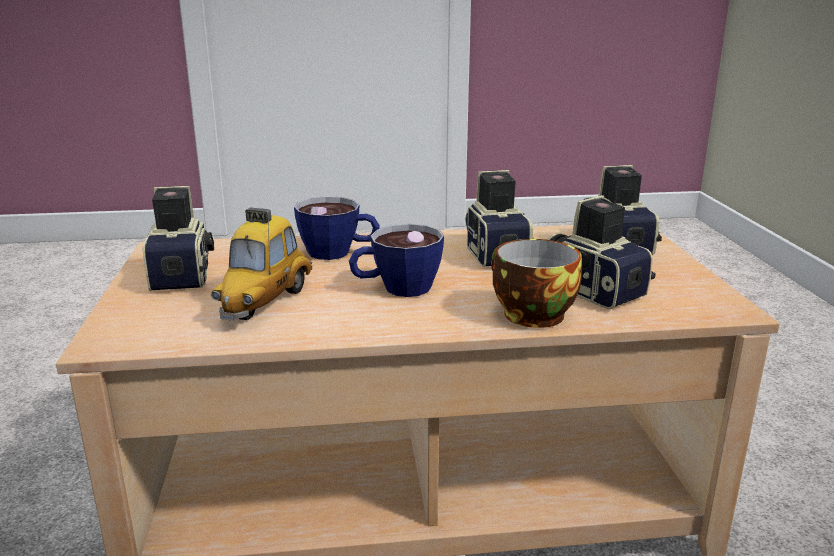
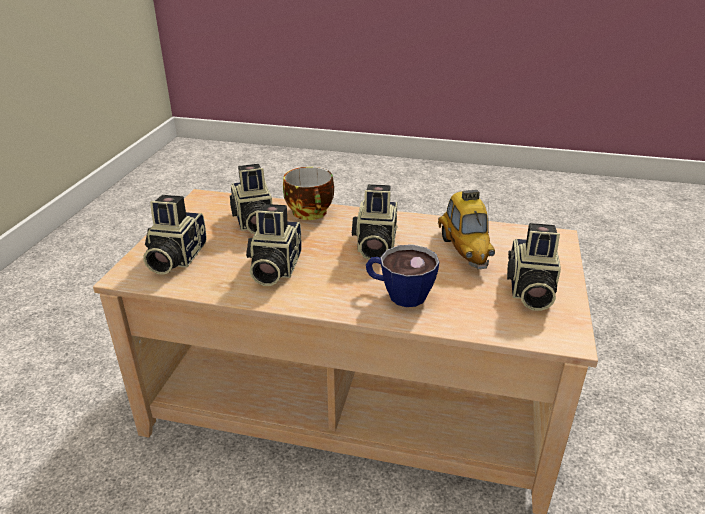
camera: 160 degrees left, 10 degrees up
toy car [211,208,312,321] -> toy car turned 135 degrees clockwise [438,190,495,269]
cup [349,224,444,297] -> camera [352,184,398,260]

